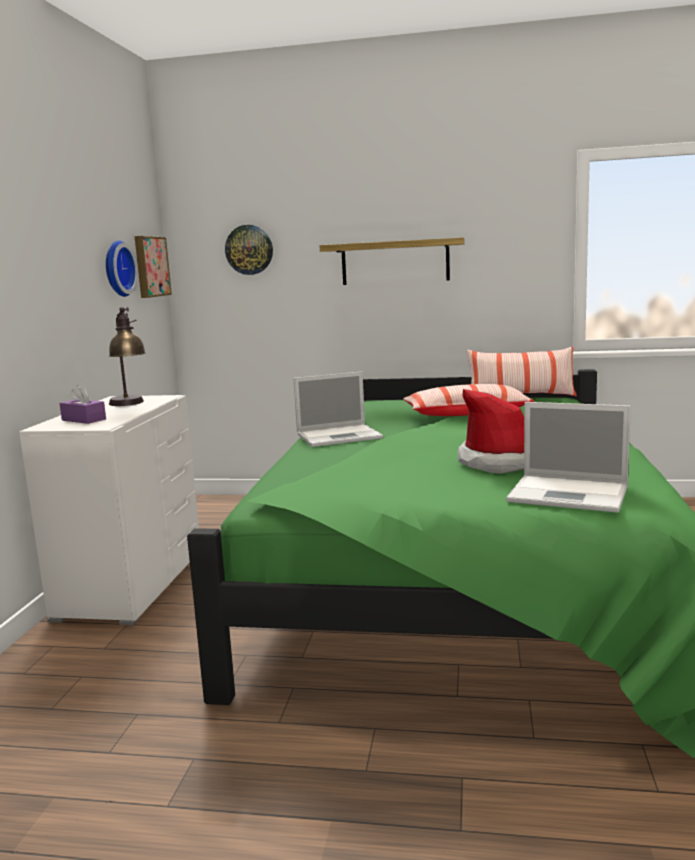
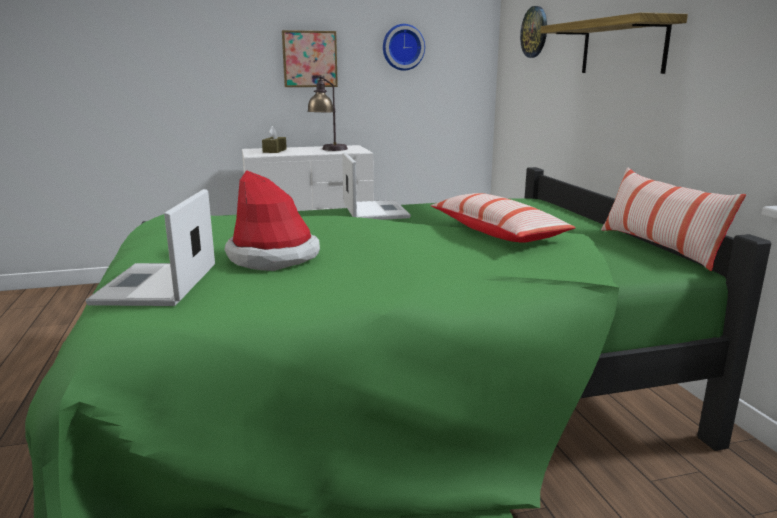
camera: 65 degrees right, 5 degrees up
purple tissue box [59,385,106,424] -> brown tissue box [262,126,287,153]
picture [134,236,172,298] -> picture moved to [282,30,338,87]
laptop [294,372,383,447] -> laptop turned 150 degrees counterclockwise [342,152,411,220]

